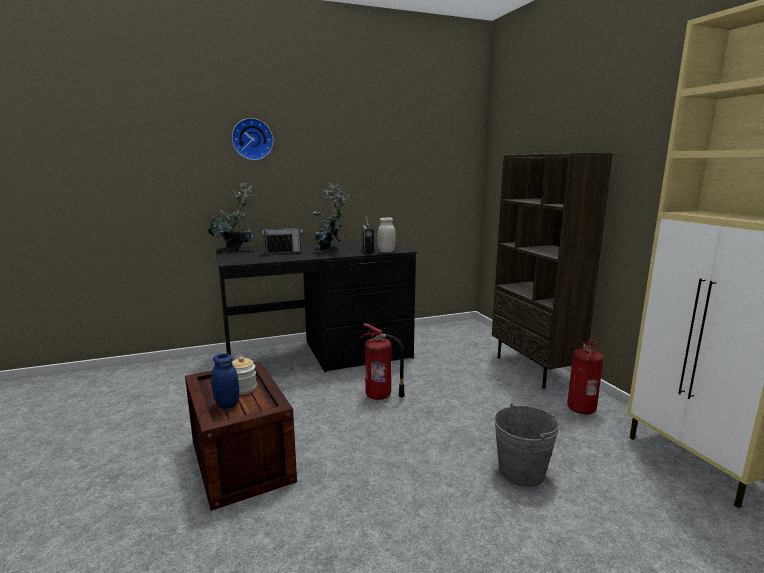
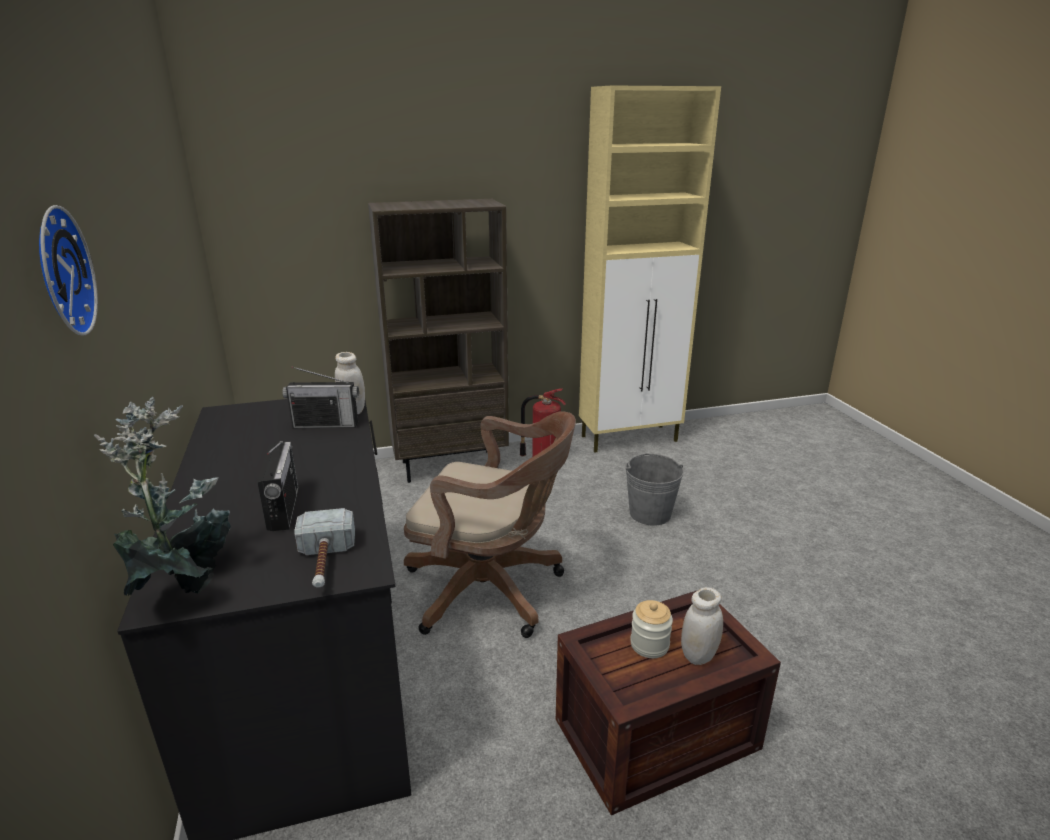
camera: 85 degrees left, 10 degrees up
blue jar [211,353,239,409] -> white jar [681,587,723,665]
potted plant [312,182,350,251] -> none
fire extinguisher [360,323,405,400] -> brown office chair [404,411,576,638]
none -> hammer [295,508,355,587]

